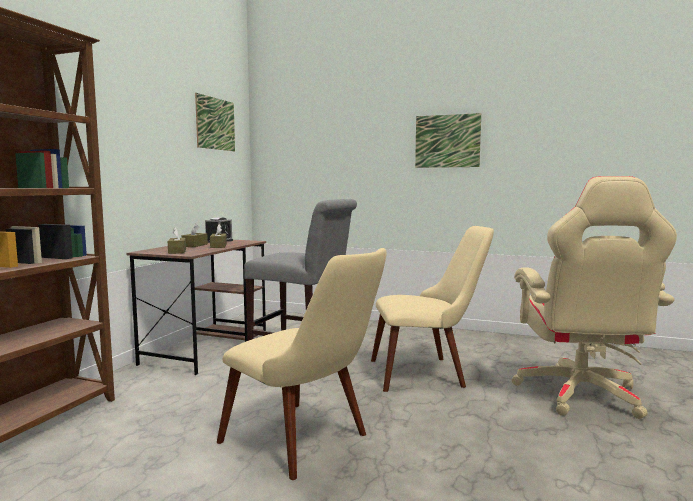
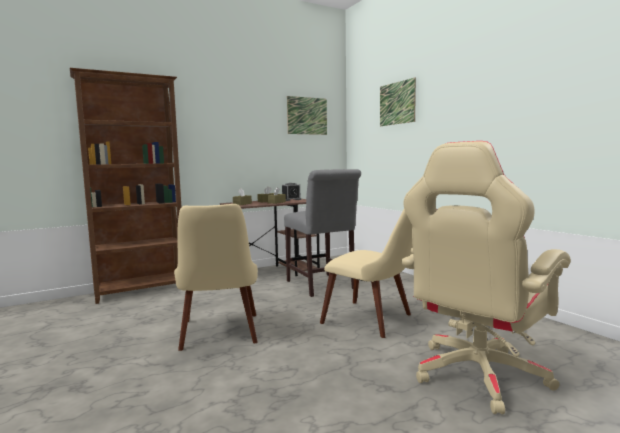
camera: 40 degrees right, 0 degrees up
picture [415,113,481,168] -> picture moved to [380,77,416,126]

